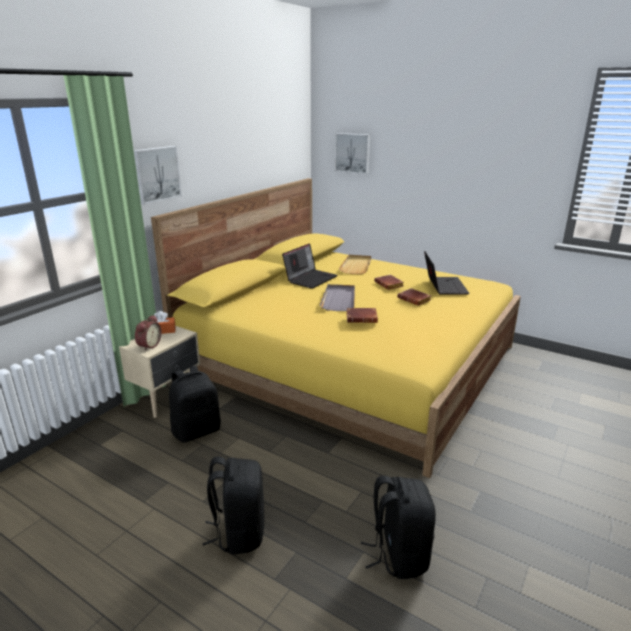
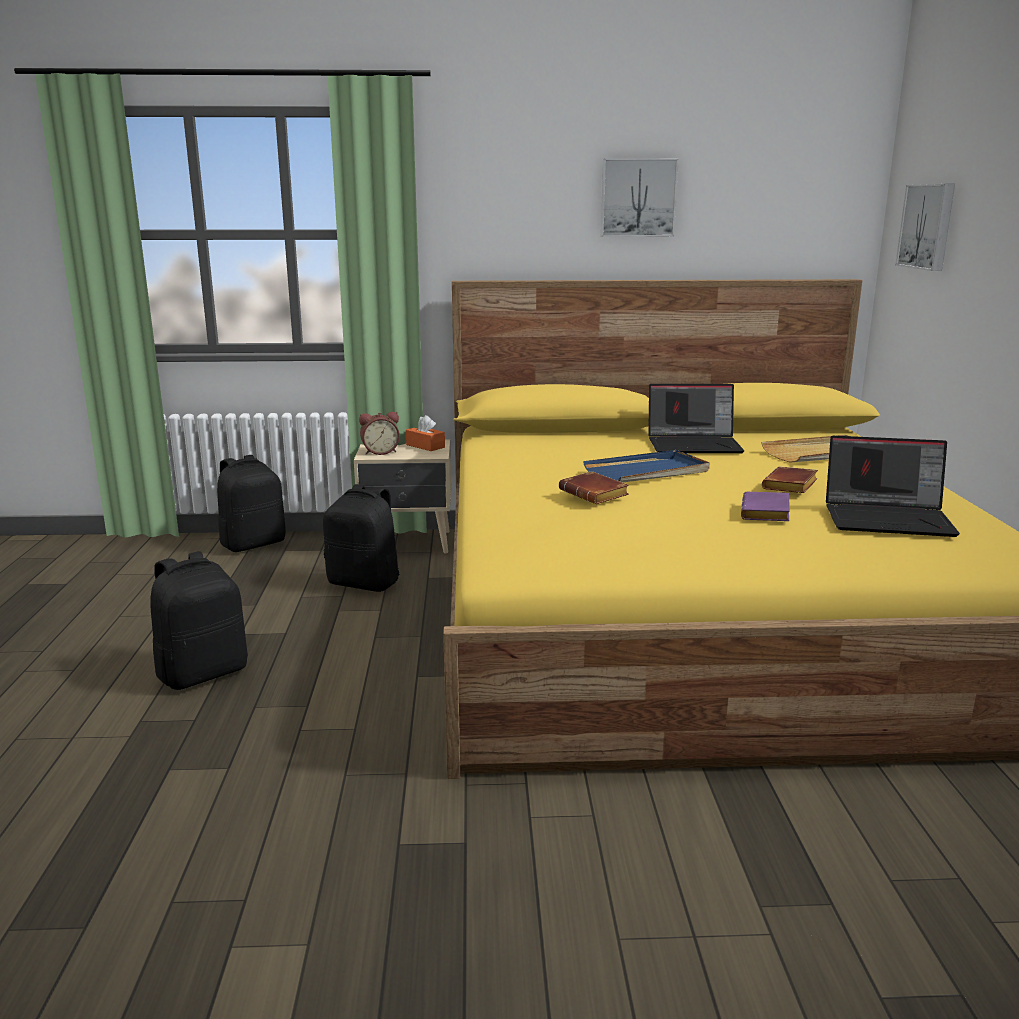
camera: 55 degrees right, 5 degrees down
picture [134,146,182,204] -> picture moved to [601,158,679,237]
grey tray [320,284,355,311] -> blue tray [583,450,710,483]
black backpack [361,476,436,579] -> black backpack moved to [217,455,286,552]
brown book [397,288,431,306] -> purple book [741,492,790,521]
laptop [424,251,469,295] -> laptop turned 45 degrees clockwise [826,436,960,537]

